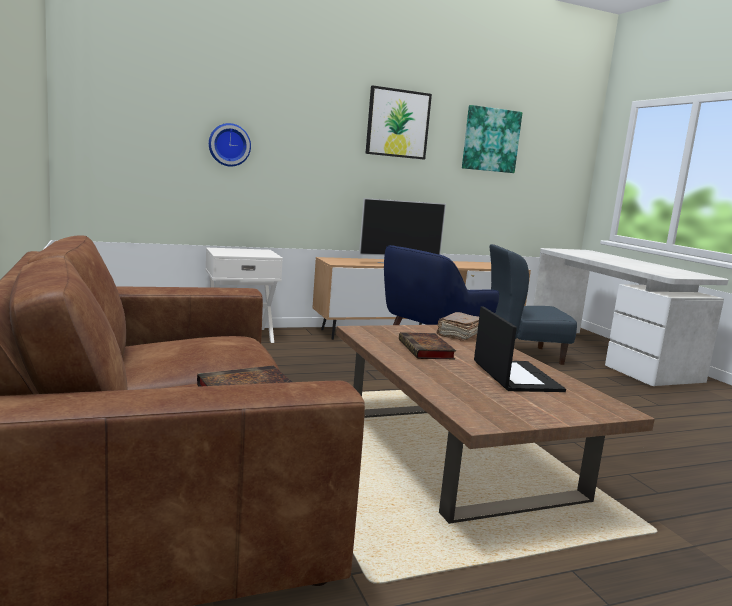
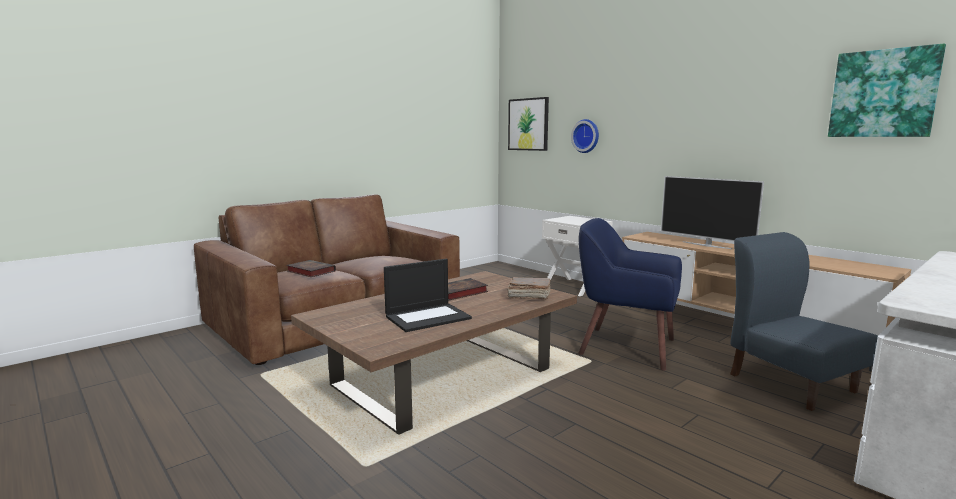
camera: 70 degrees right, 0 degrees up
picture [365,85,432,159] -> picture moved to [508,97,549,151]

